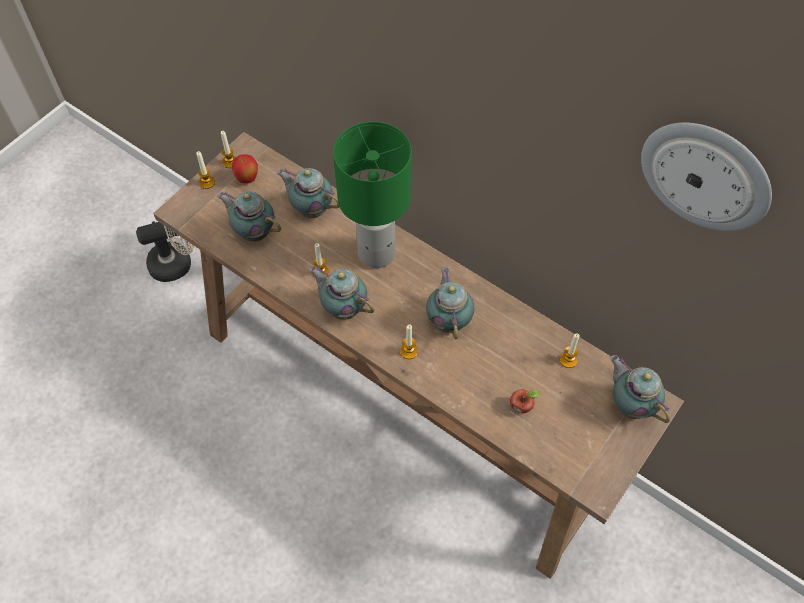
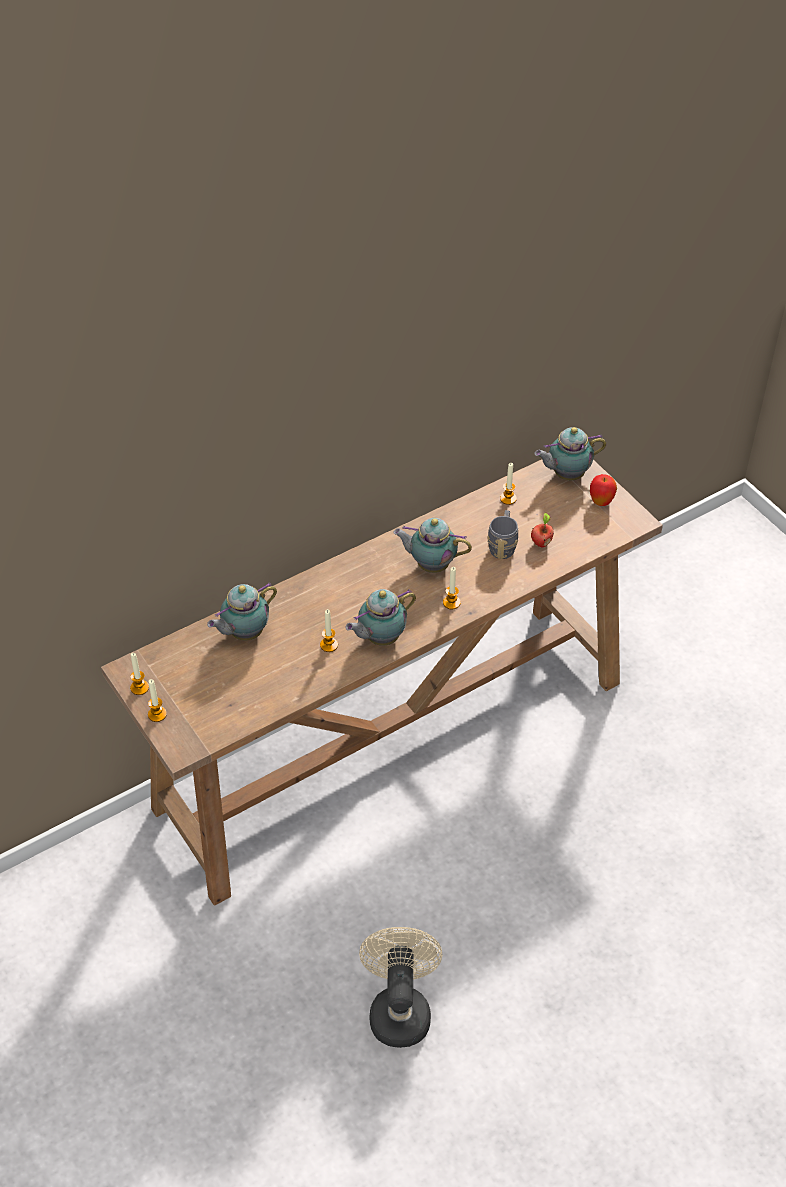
camera: 70 degrees left, 10 degrees down
beige fan [136,197,194,282] -> beige fan moved to [359,927,442,1048]
teapot [217,191,281,242] -> none
apple [232,154,258,184] -> apple moved to [590,474,617,506]
green table lamp [333,121,411,268] -> none
wall clock [641,123,772,231] -> none
none -> grey mug [487,510,518,559]

